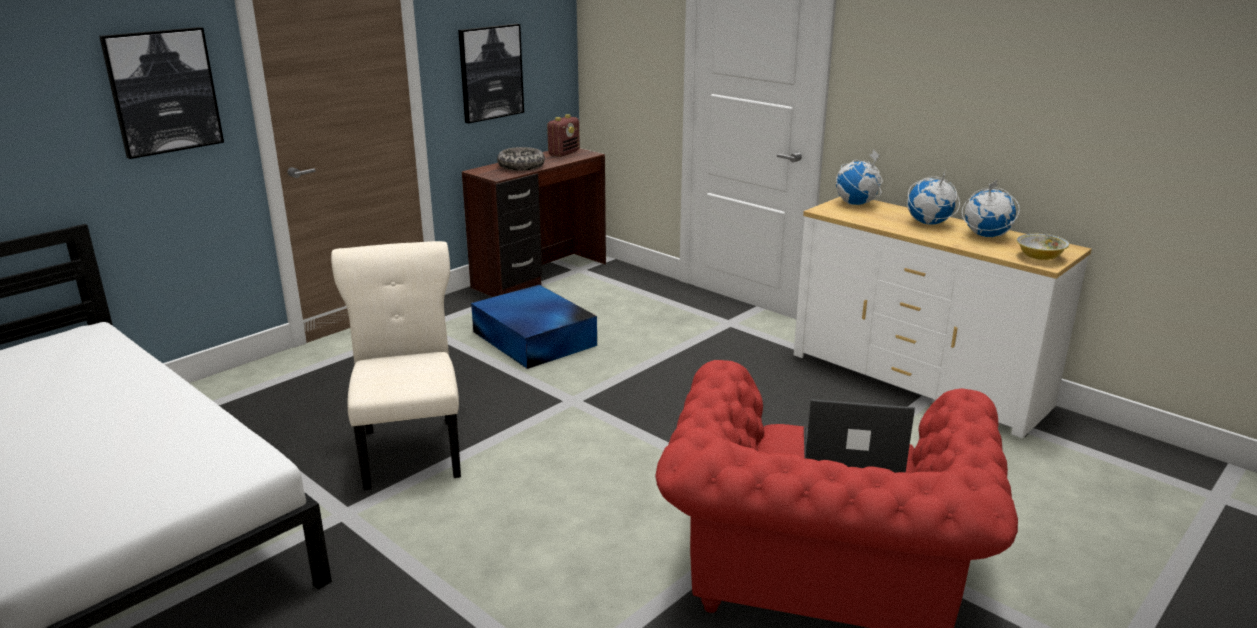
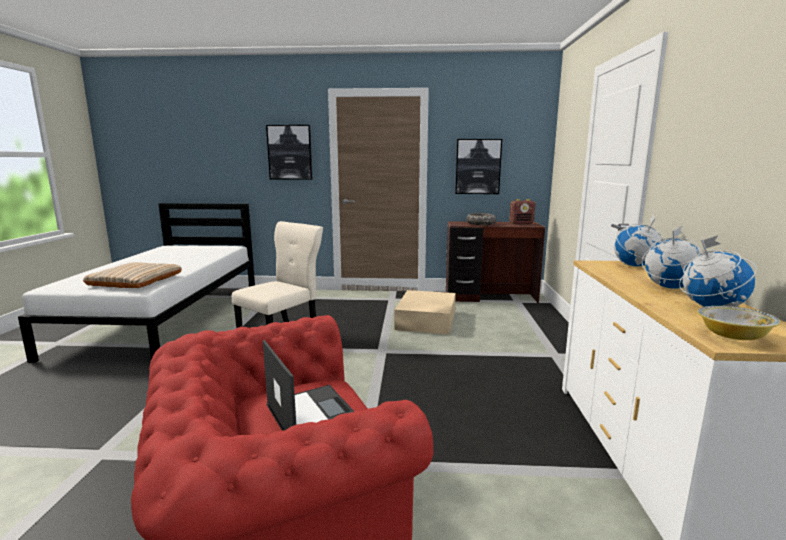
camera: 50 degrees right, 10 degrees down
blue storage box [471,285,597,369] -> beige storage box [395,290,456,335]
none -> beige pillow [83,262,182,288]

